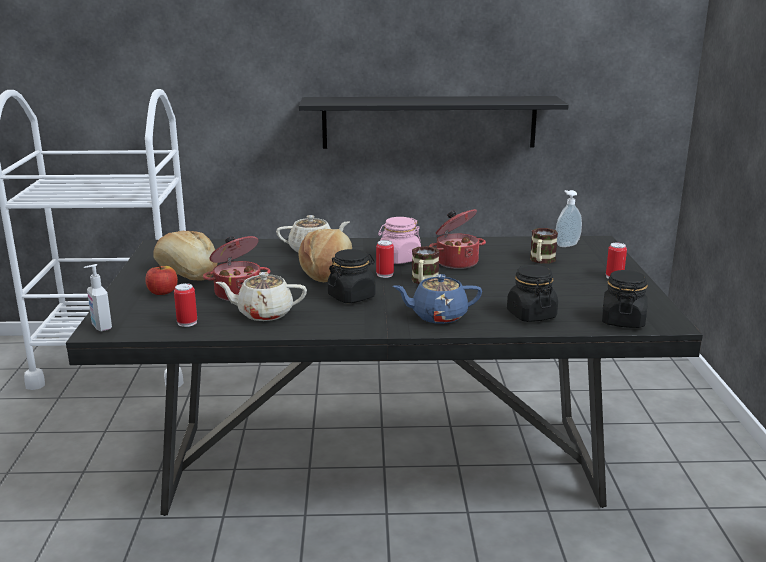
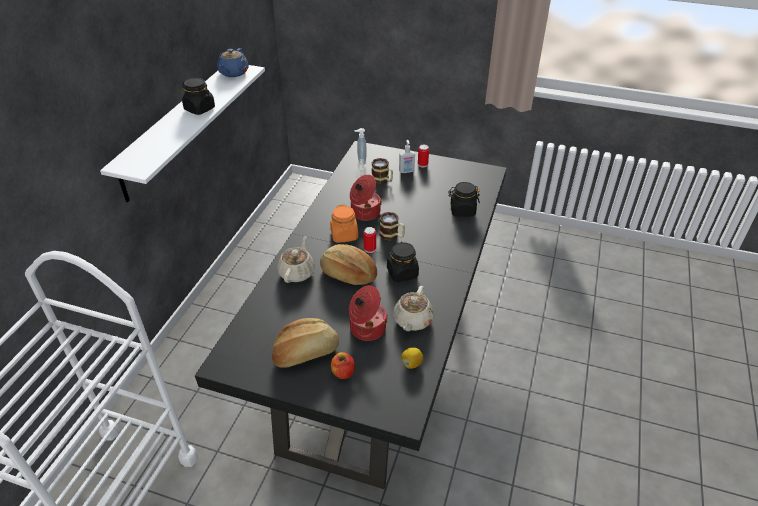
camera: 70 degrees left, 20 degrees up
soap dispenser [84,264,112,332] -> soap dispenser moved to [399,140,415,173]
can [174,283,197,327] -> lemon [401,347,424,369]
black shelf [299,96,569,149] -> white shelf [100,65,265,202]
pink jar [378,217,421,264] -> orange jar [330,204,358,243]
blue teapot [393,274,482,324] -> blue teapot moved to [217,48,249,77]
black jar [602,270,648,328] -> black jar moved to [182,78,215,115]

